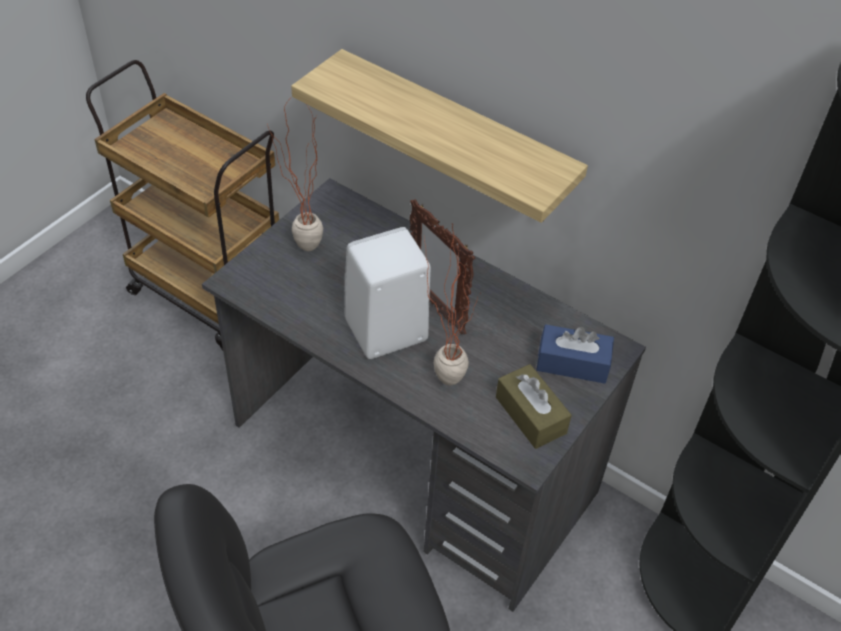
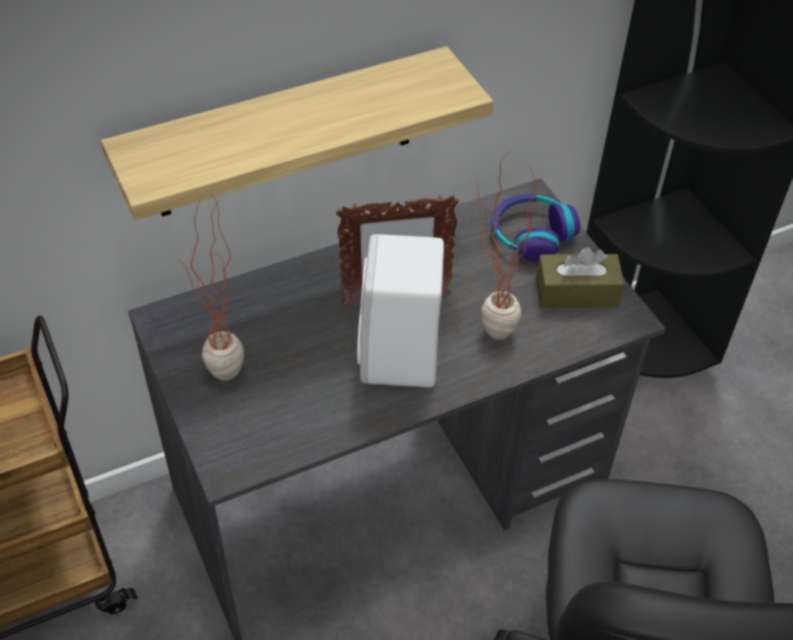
camera: 60 degrees left, 0 degrees up
blue tissue box [536,324,614,384] -> headphones [491,193,580,262]

